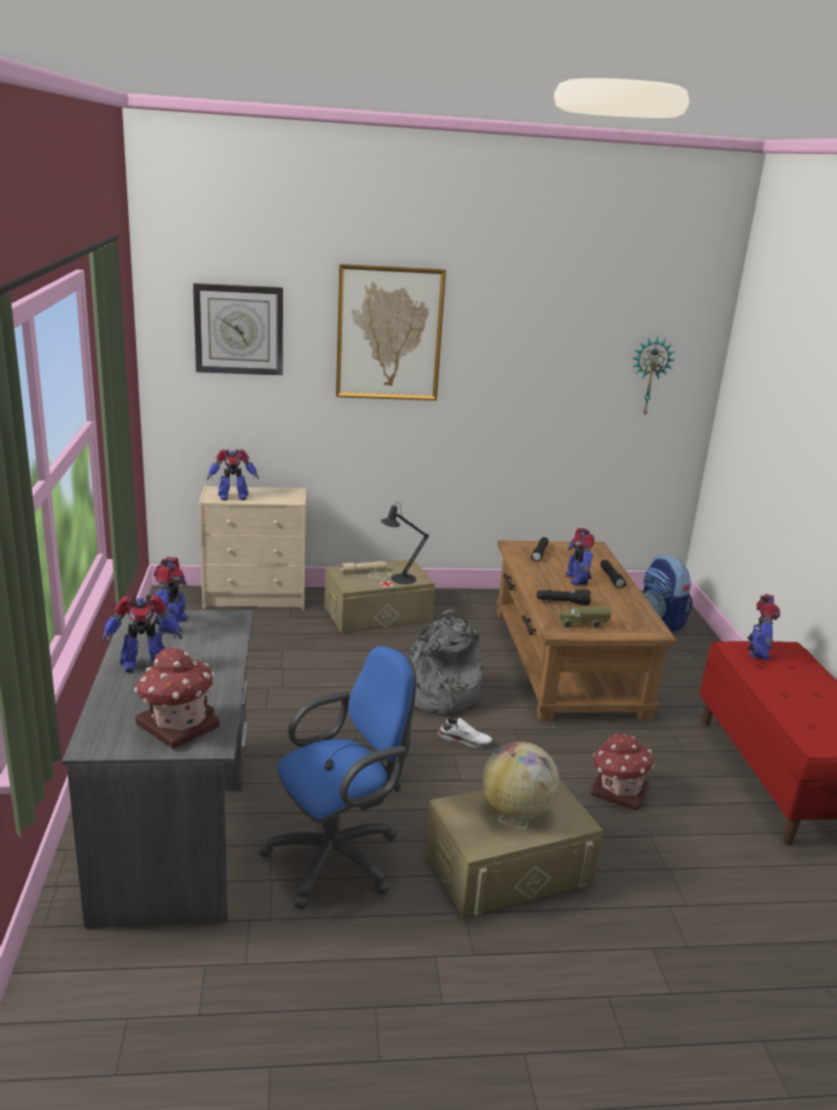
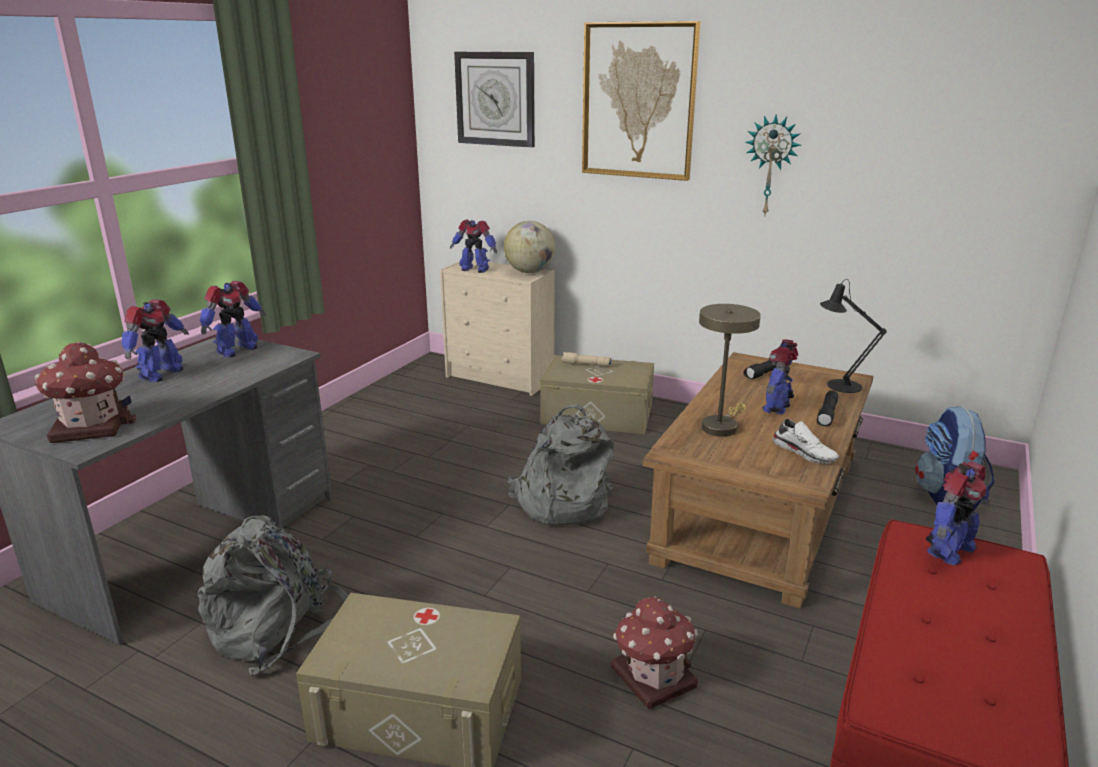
camera: 35 degrees right, 0 degrees up
toy robot [102,595,182,672] -> toy robot turned 90 degrees counterclockwise [122,299,189,382]
blue office chair [259,646,416,910] -> grey backpack [198,515,349,676]
black table lamp [381,502,429,585] -> black table lamp moved to [820,279,887,393]
white shoe [438,717,493,748] -> white shoe moved to [772,419,839,464]
globe [482,741,559,820] -> globe moved to [504,221,555,273]
black flashlight [537,589,591,605] -> beige table lamp [699,304,761,437]
toy truck [558,606,611,628] -> none
wall clock [632,336,675,417] -> wall clock moved to [745,114,801,215]

